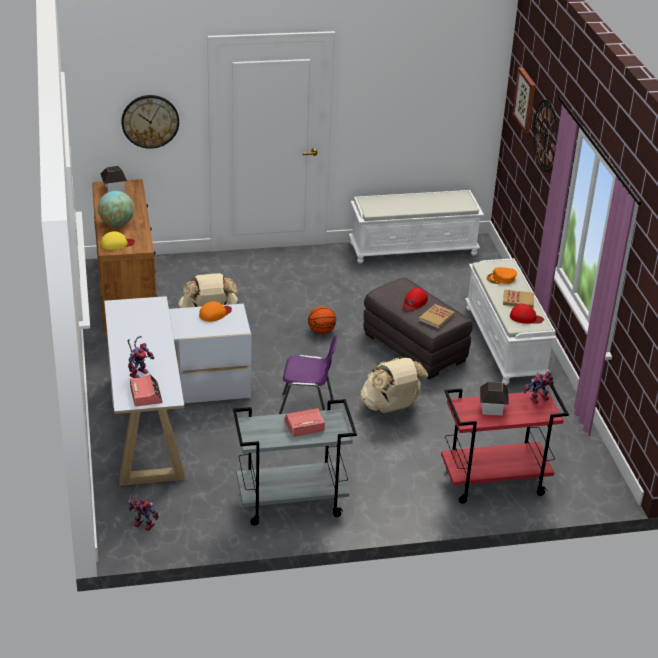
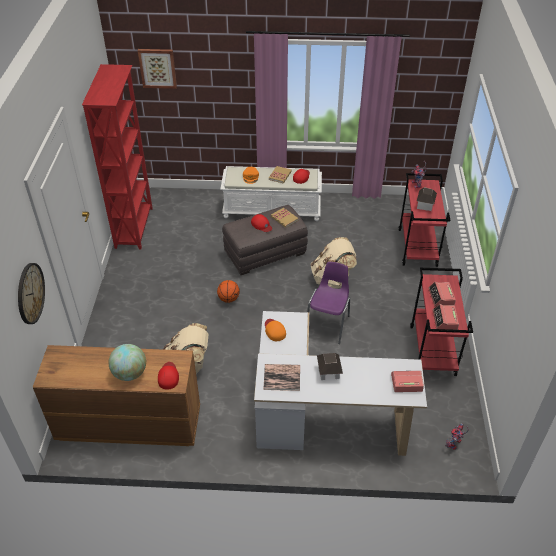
camera: 75 degrees left, 10 degrees up
toy house [100,166,127,192] -> toy house moved to [317,353,343,380]
yellow cap [101,231,135,250] -> red cap [158,362,179,390]
toy robot [128,336,154,378] -> none
grey cart [233,399,357,525] -> red cart [410,268,473,376]
white bench [349,190,484,263] -> red bookcase [82,64,153,250]
wall clock [534,100,558,172] -> none
none -> book [264,364,300,391]
none -> alarm clock [433,304,459,330]

